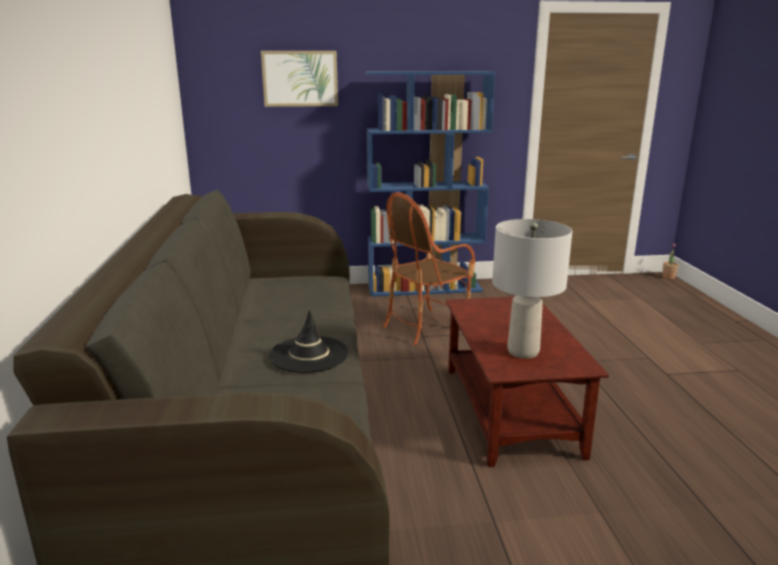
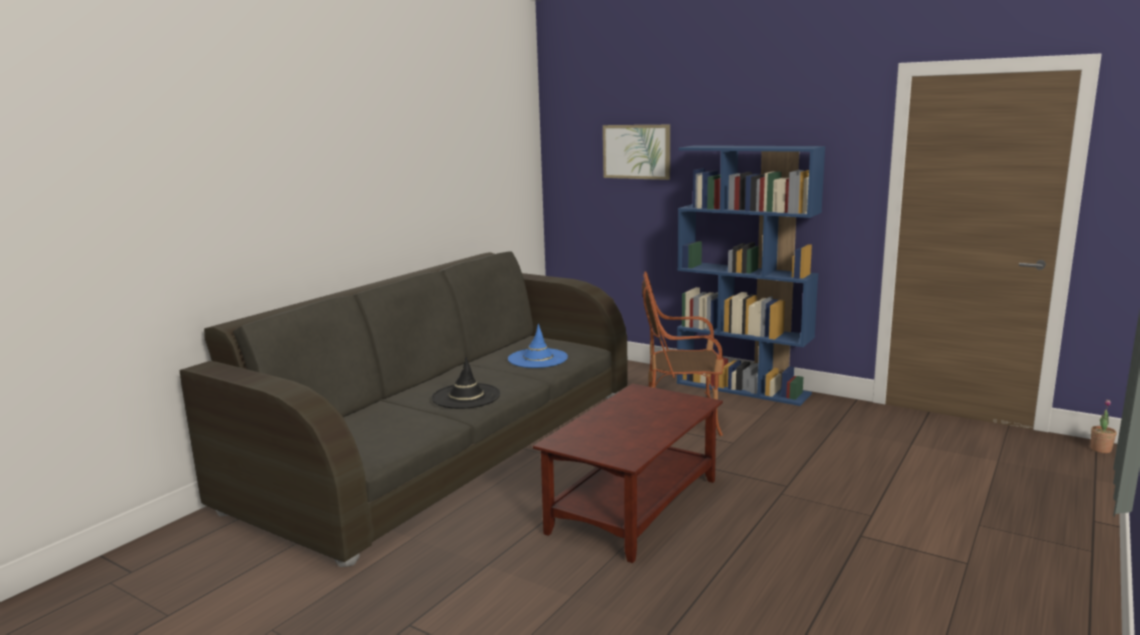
camera: 40 degrees right, 5 degrees down
grey table lamp [492,219,573,359] -> none
none -> blue hat [508,324,568,368]

